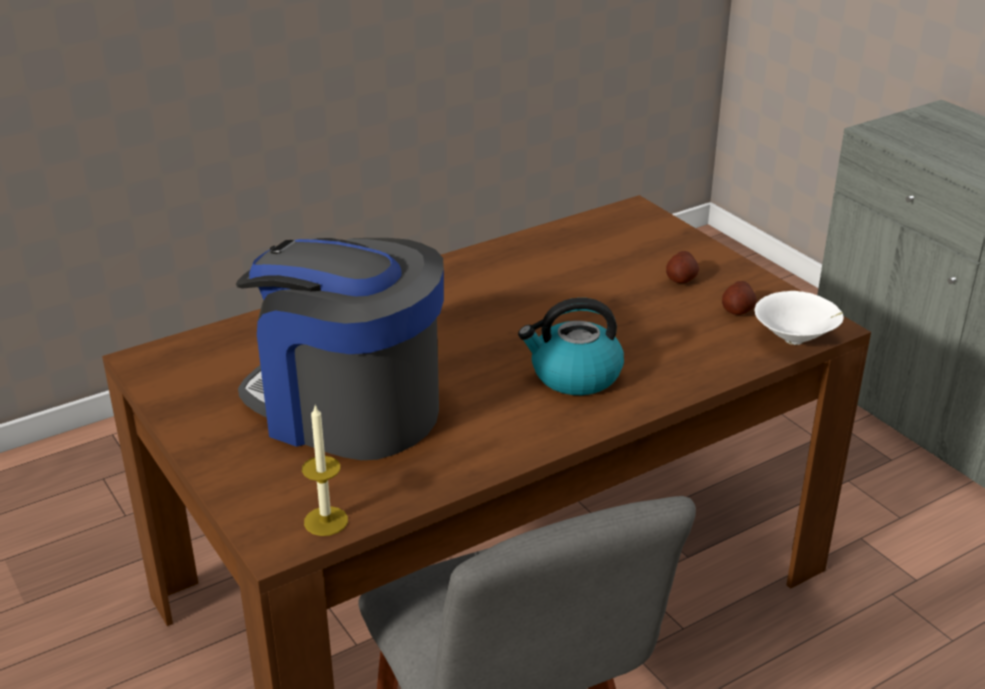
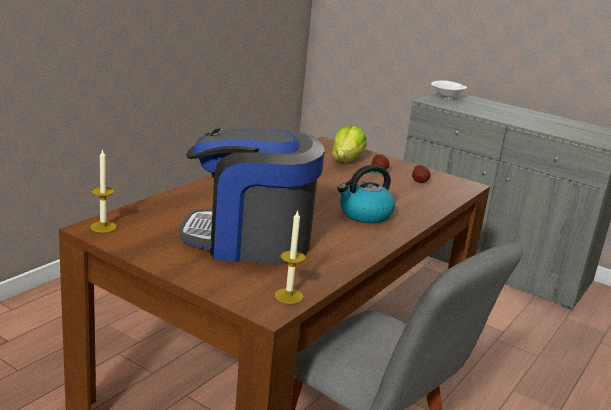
camera: 25 degrees left, 10 degrees down
white bowl [755,291,844,345] -> white bowl moved to [431,80,467,99]
none -> candle [90,149,117,233]
none -> lettuce [332,125,367,162]

